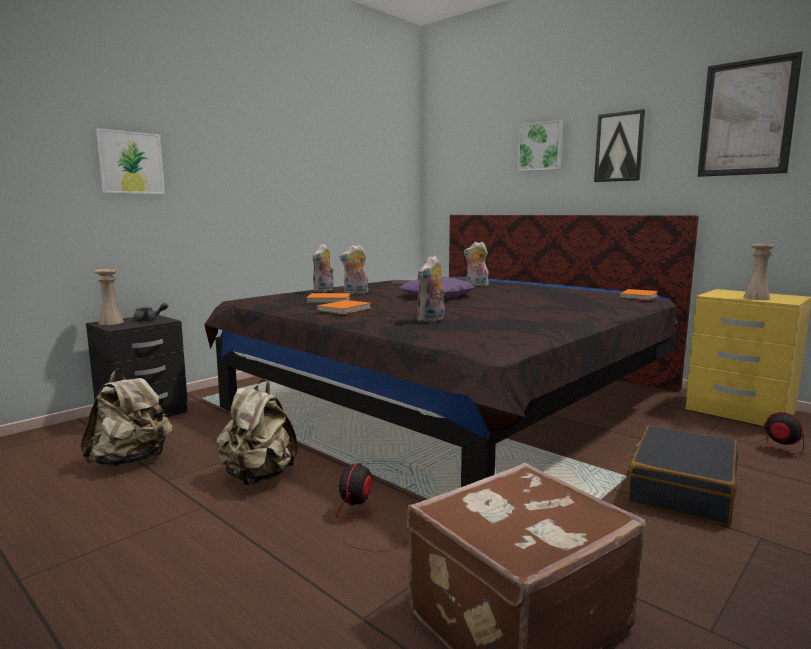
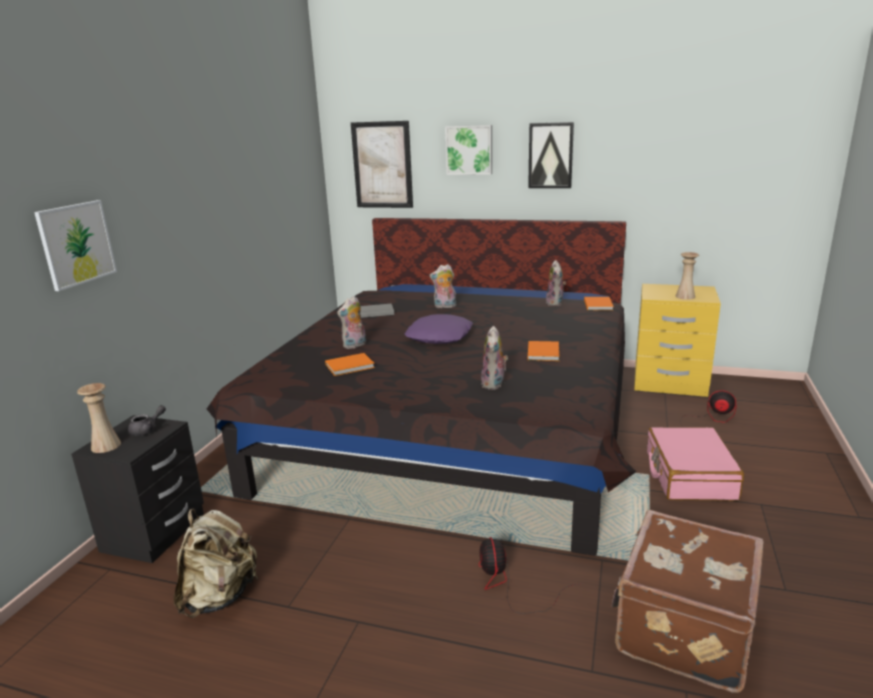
camera: 25 degrees left, 10 degrees up
beige backpack [216,379,298,485] -> none
plush toy [313,244,334,292] -> plush toy moved to [546,260,566,306]
orange book [317,300,371,315] -> orange book moved to [528,341,560,361]
black suitcase [627,425,738,526] -> pink suitcase [647,427,744,501]
picture [698,51,803,177] -> picture moved to [351,121,413,208]

